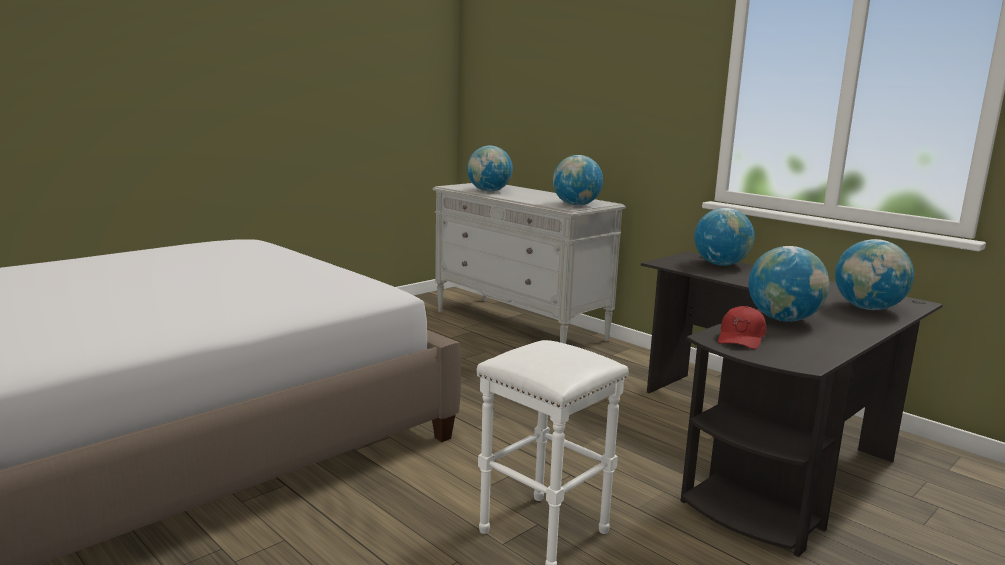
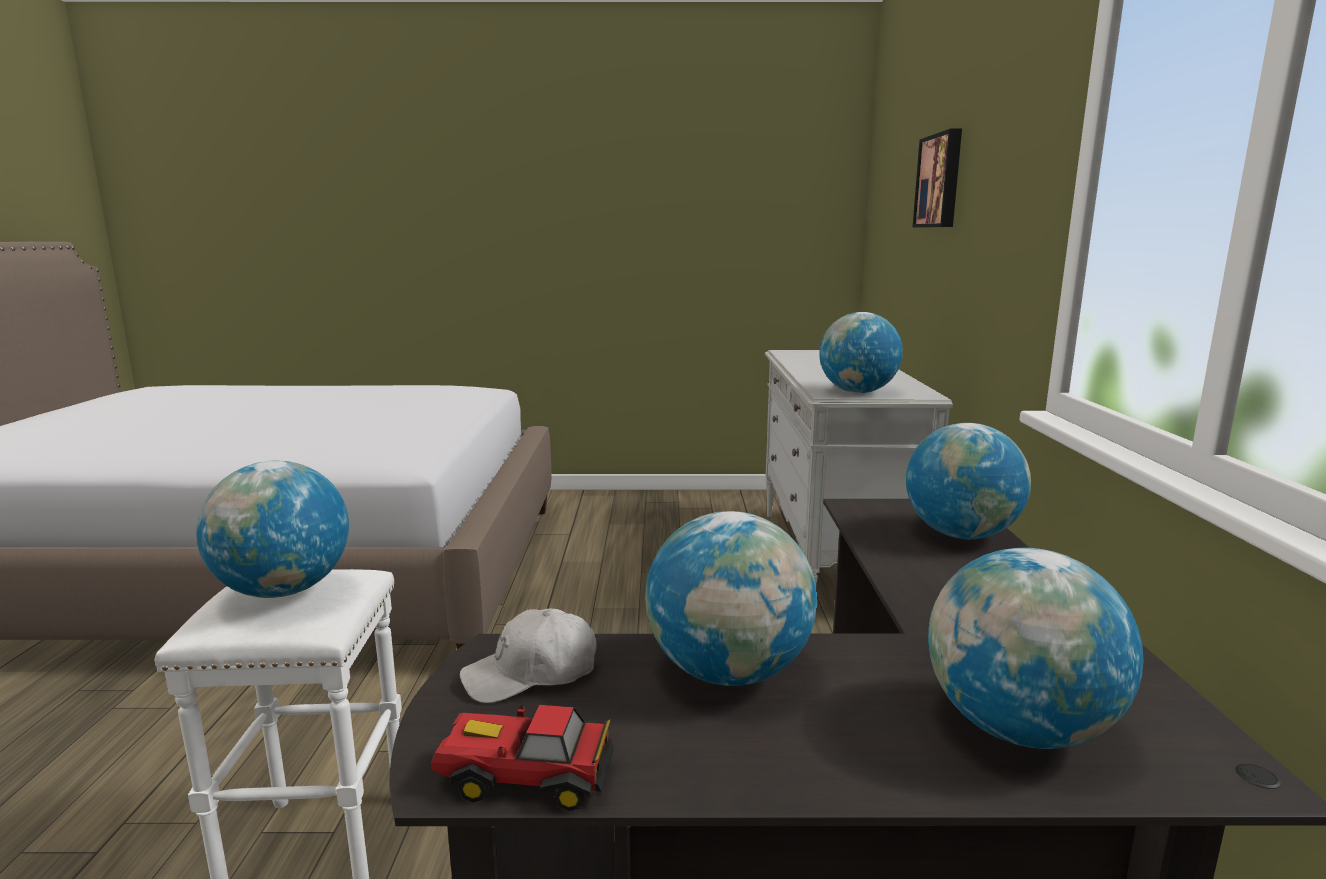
camera: 45 degrees right, 0 degrees up
globe [467,146,513,192] -> globe moved to [196,460,349,598]
red cap [718,306,766,349] -> white cap [460,609,596,703]
none -> toy car [431,705,614,811]
none -> picture [913,129,962,227]

